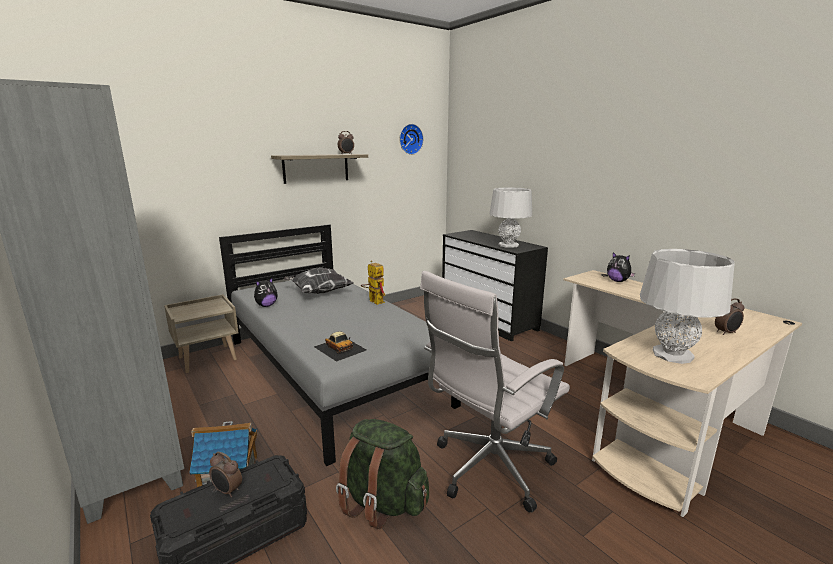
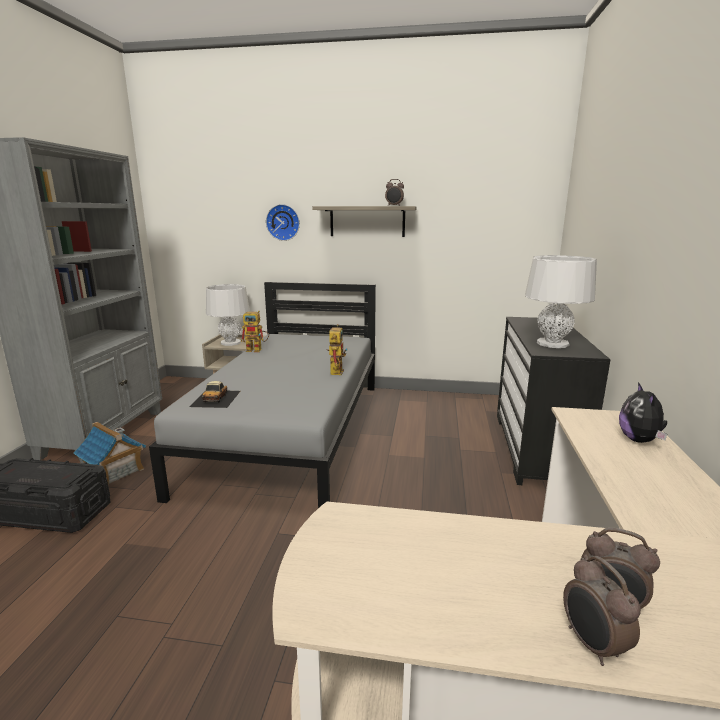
camera: 45 degrees right, 0 degrees up
alarm clock [209,452,242,497] -> alarm clock moved to [563,554,641,666]
plush toy [254,277,278,307] -> toy robot [241,311,269,352]
pillow [283,268,354,294] -> none
green backpack [336,419,429,529] -> none
wall clock [400,124,424,155] -> wall clock moved to [266,204,300,241]
white office chair [420,271,570,512] -> none
grey table lamp [640,249,735,364] -> grey table lamp moved to [206,284,250,346]

